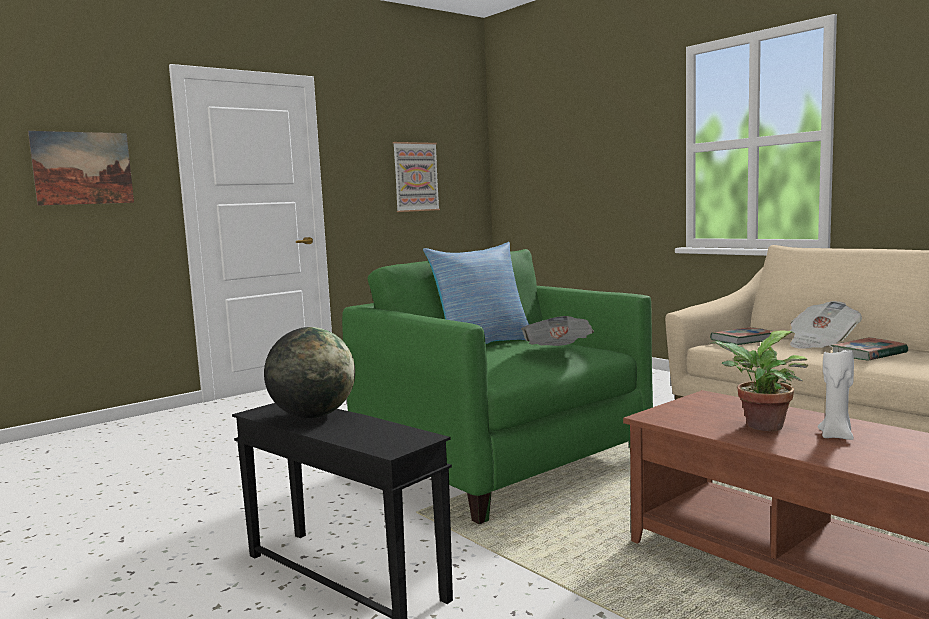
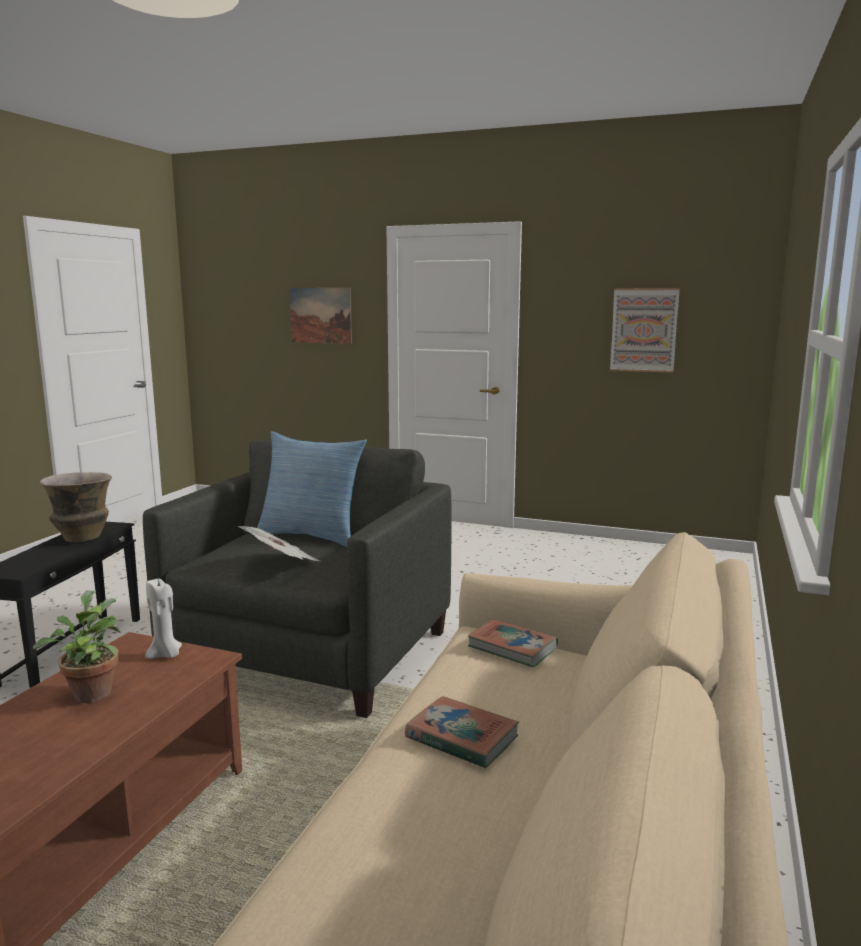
camera: 60 degrees right, 5 degrees up
globe [264,327,355,418] -> vase [40,472,112,542]
green armchair [342,249,653,524] -> grey armchair [143,440,451,718]
newspaper [790,301,862,349] -> none
white candle [817,346,854,440] -> white candle moved to [145,579,182,659]

